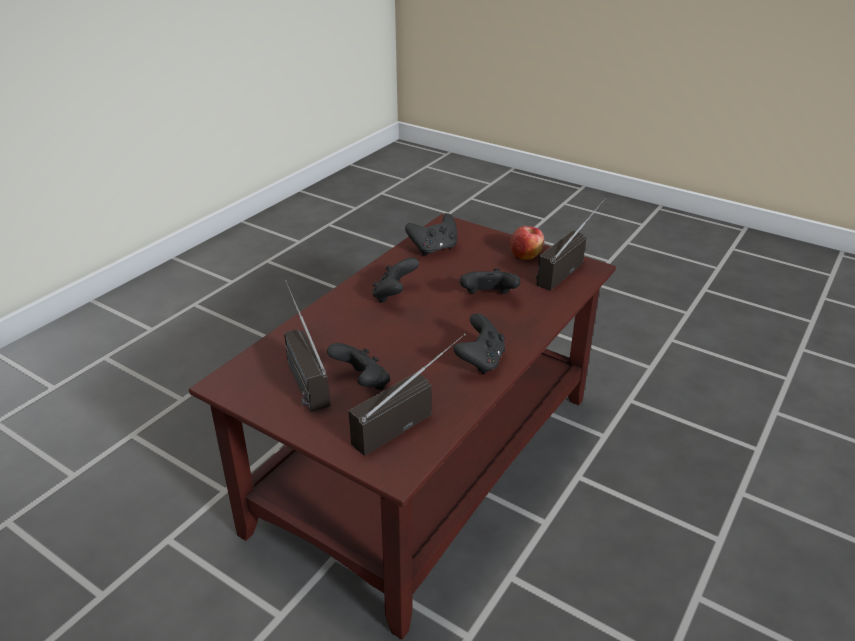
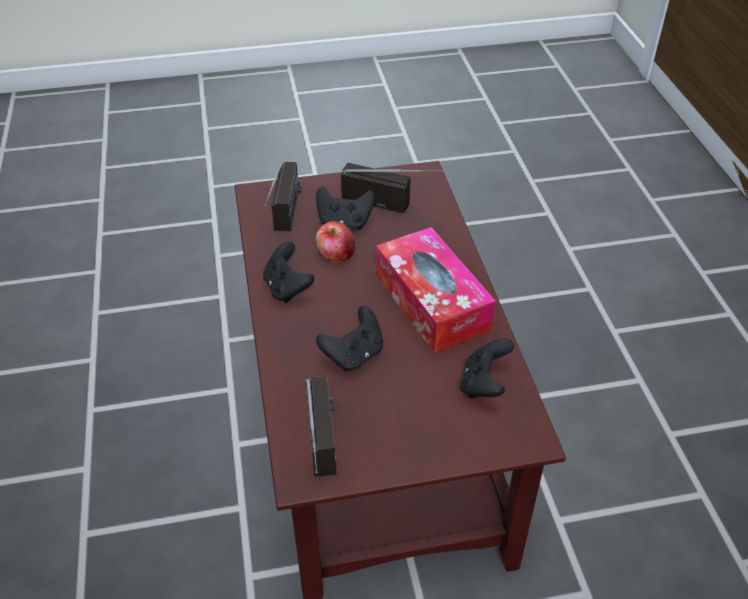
camera: 135 degrees right, 10 degrees up
black game controller [372,257,419,303] -> tissue box [376,227,496,353]
apple [510,226,544,260] -> apple moved to [316,221,355,264]

